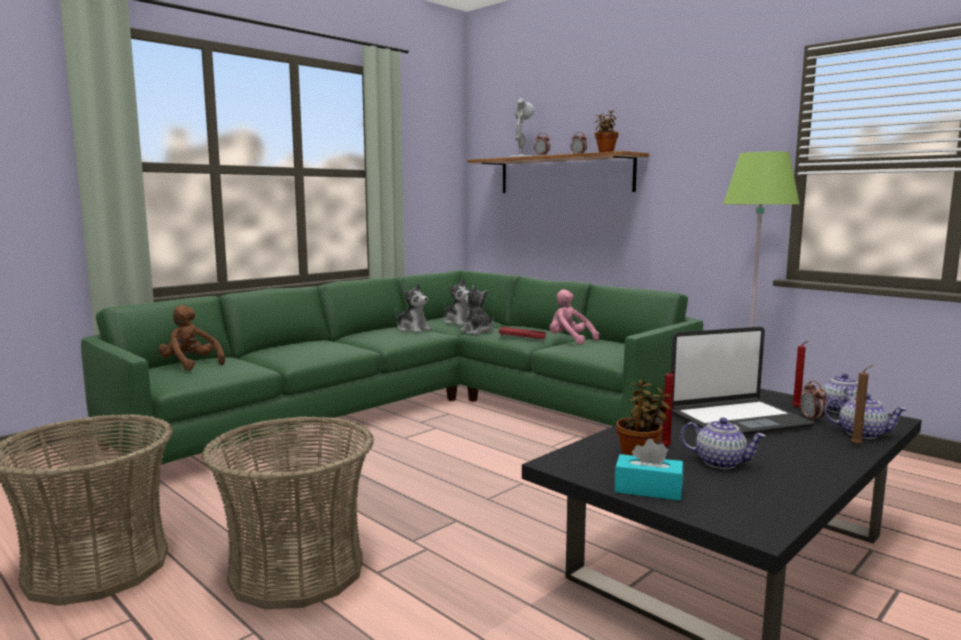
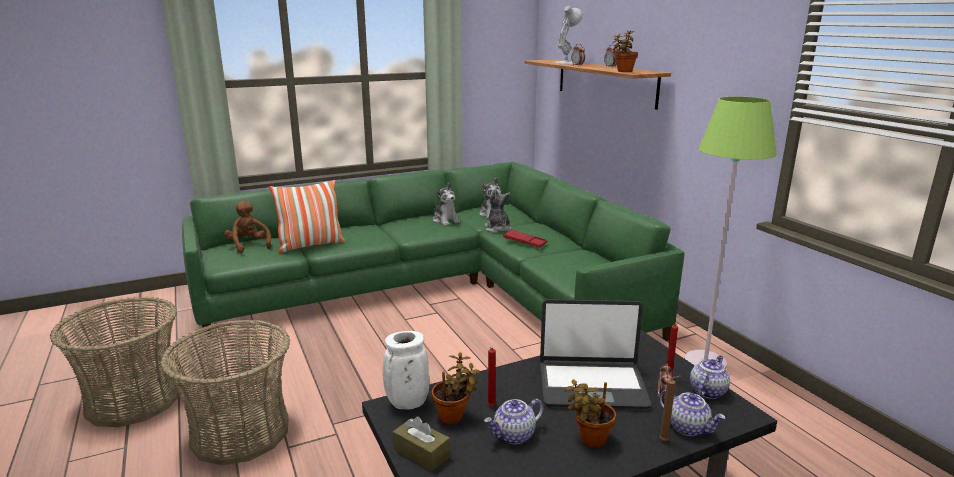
camera: 20 degrees right, 10 degrees up
pink plush toy [550,289,599,345] -> none
turquoise tissue box [615,438,683,501] -> brown tissue box [393,417,450,471]
teapot [680,418,766,469] -> teapot turned 105 degrees clockwise [484,399,544,444]
none -> pillow [269,180,345,253]
none -> white vase [383,331,430,410]
none -> potted plant [565,379,616,448]

